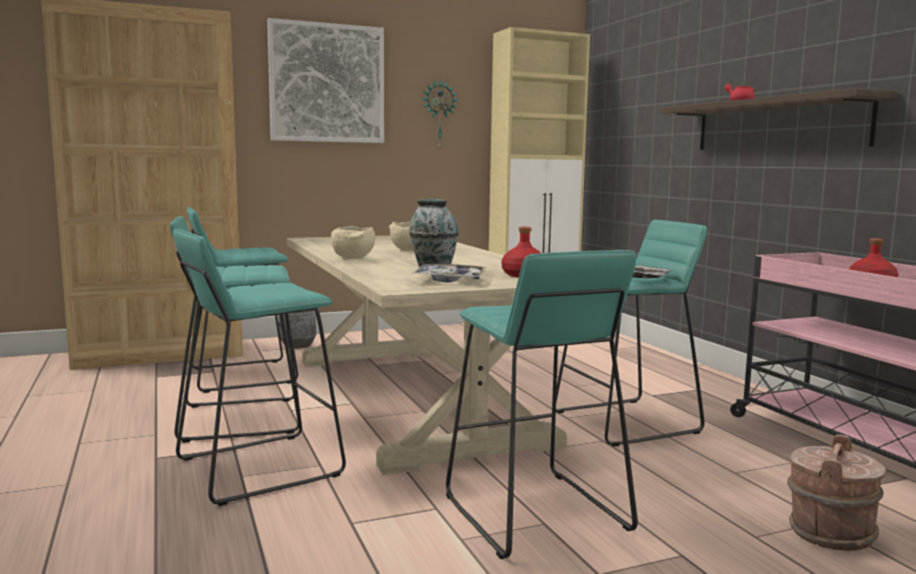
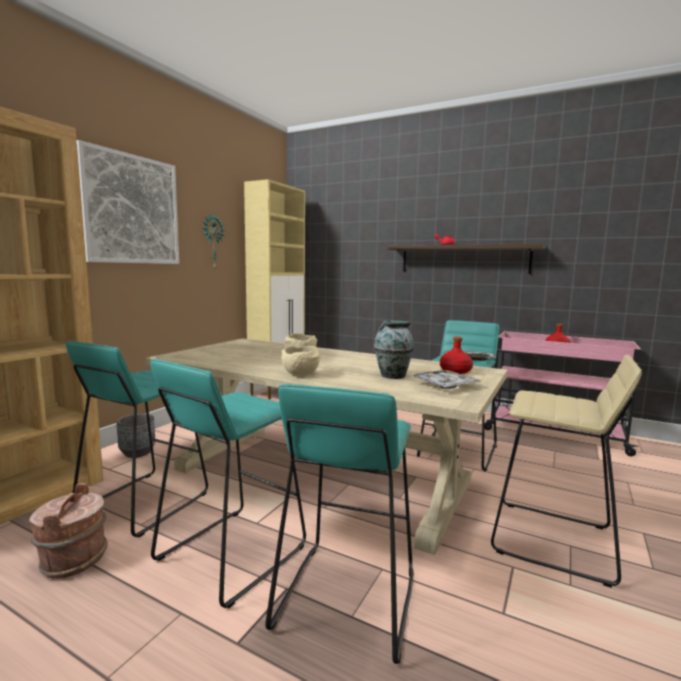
camera: 40 degrees left, 0 degrees up
turquoise stool [446,250,638,559] -> beige stool [491,355,642,588]
brown bucket [787,434,886,551] -> brown bucket moved to [29,483,108,579]

